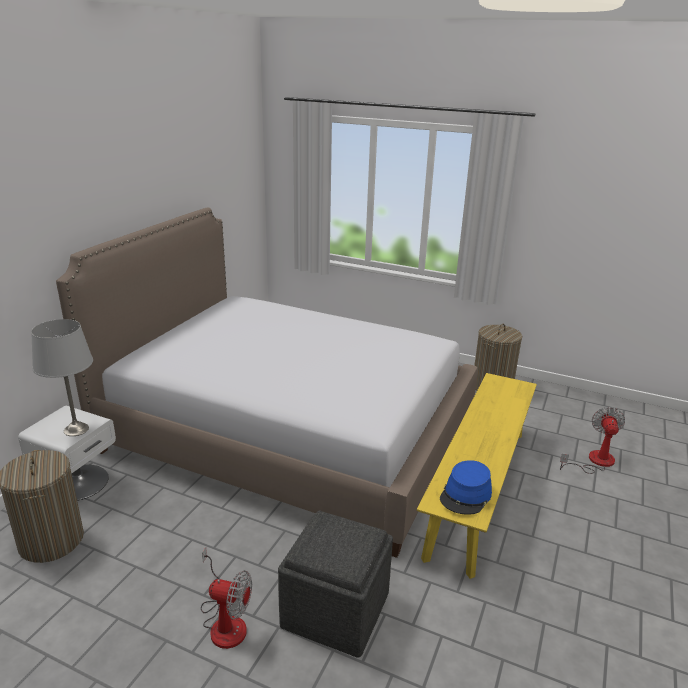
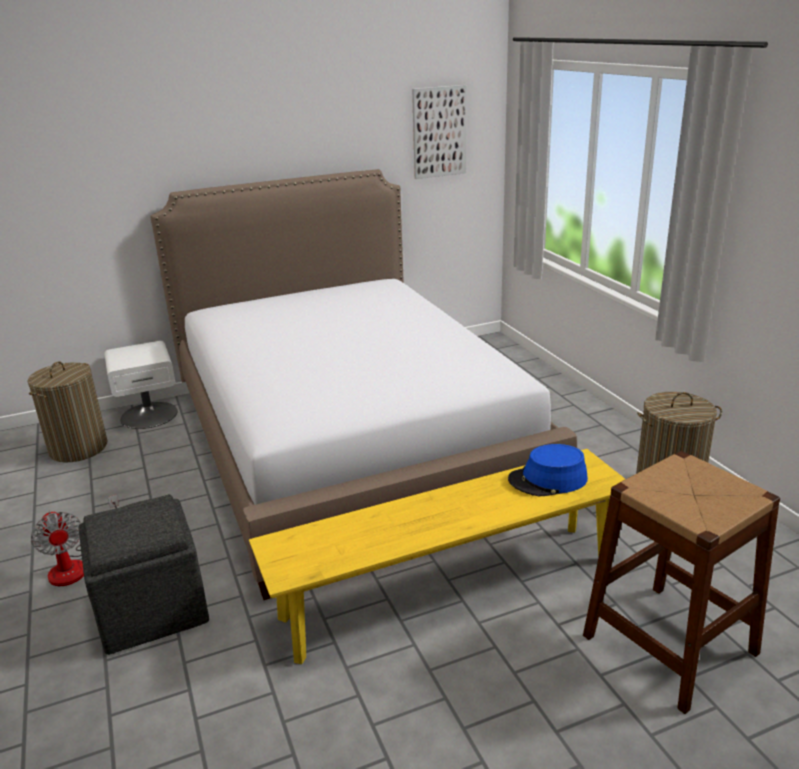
camera: 45 degrees right, 0 degrees up
grey table lamp [31,319,93,436] -> none
blue hat [440,460,492,515] -> blue hat moved to [508,444,588,496]
fan [560,407,625,474] -> brown stool [583,451,780,714]
none -> picture [412,85,466,179]

